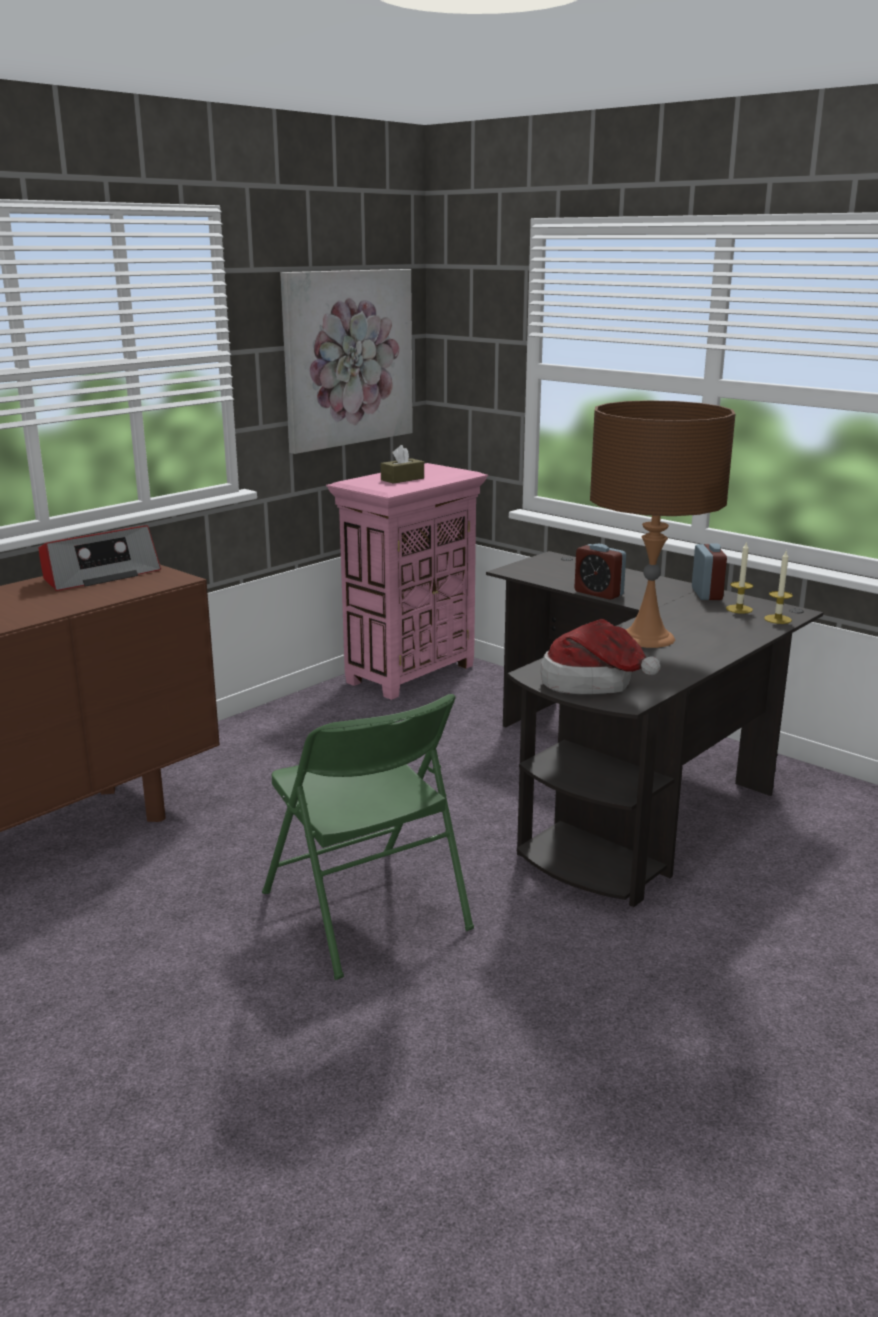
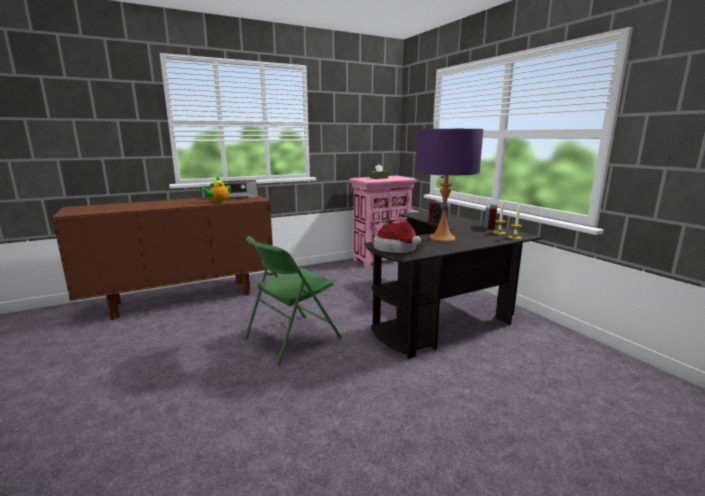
camera: 20 degrees right, 5 degrees down
green chair [262,694,474,980] -> green chair turned 60 degrees clockwise [245,236,342,365]
picture [280,269,413,454] -> none
brown table lamp [590,400,735,648] -> purple table lamp [415,129,484,241]
none -> teapot [200,176,231,203]

